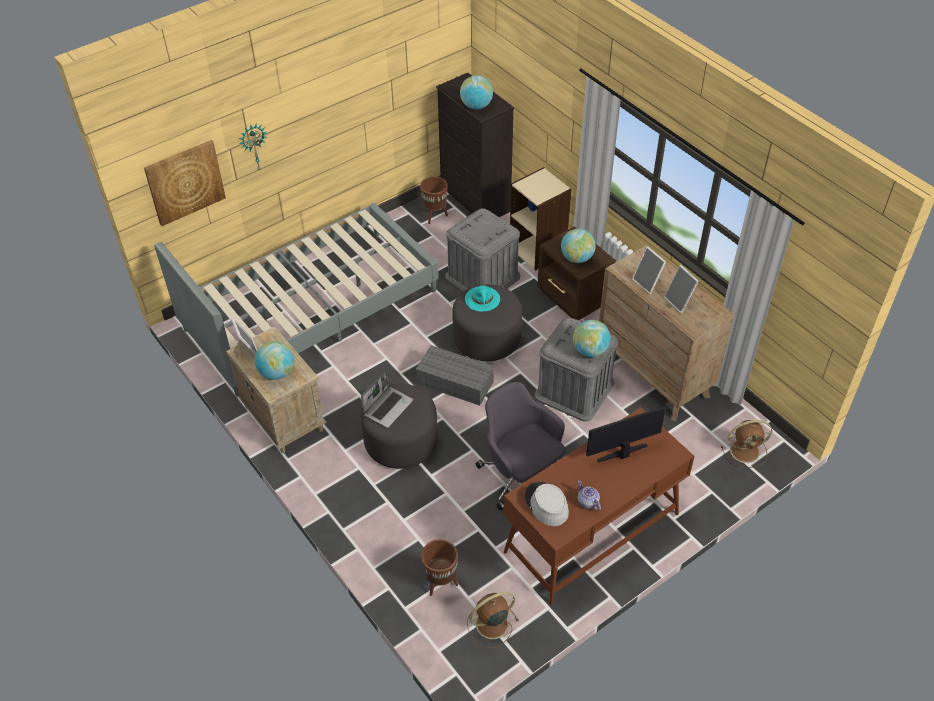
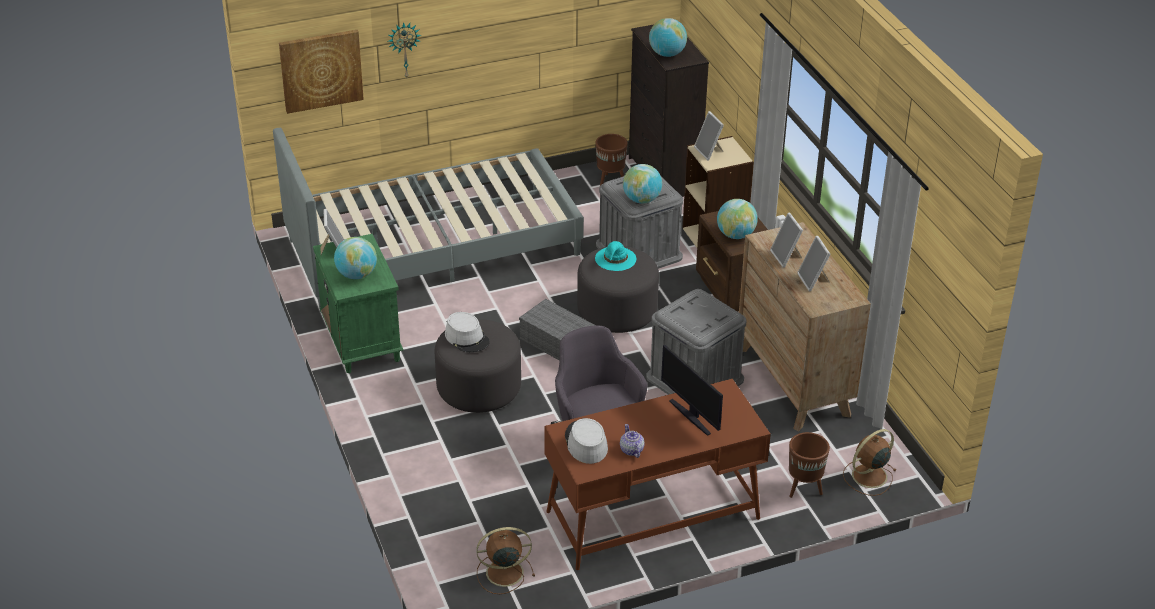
camera: 15 degrees right, 10 degrees down
beige nightstand [226,326,327,453] -> green nightstand [313,234,403,373]
laptop [361,369,413,428] -> grey hat [445,312,490,352]
brown planter [421,539,458,596] -> brown planter moved to [789,432,830,498]
globe [573,320,611,357] -> globe moved to [623,164,662,204]
monitor [586,406,666,463] -> monitor turned 120 degrees counterclockwise [661,345,723,436]
brown fan [721,420,772,468] -> brown fan turned 135 degrees clockwise [843,429,897,496]
none -> picture frame [694,111,724,160]

